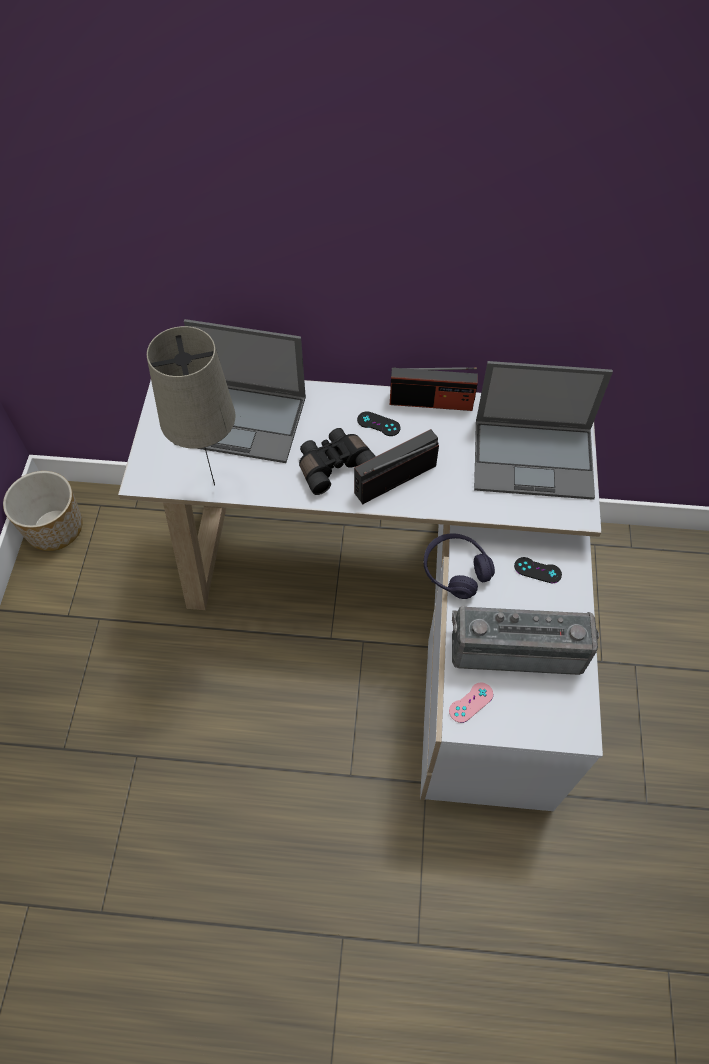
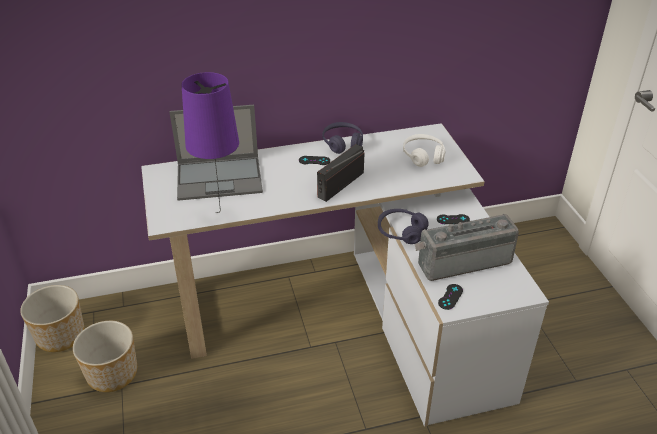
camera: 20 degrees left, 20 degrees down
beige table lamp [147,326,235,486] -> purple table lamp [182,72,239,213]
black binoculars [299,428,376,495] -> none
radio [390,367,478,411] -> purple headphones [322,122,363,154]
pink game controller [449,683,493,723] -> black game controller [438,284,463,310]
laptop [474,361,613,500] -> white headphones [403,134,446,167]
none -> planter [73,321,137,392]

